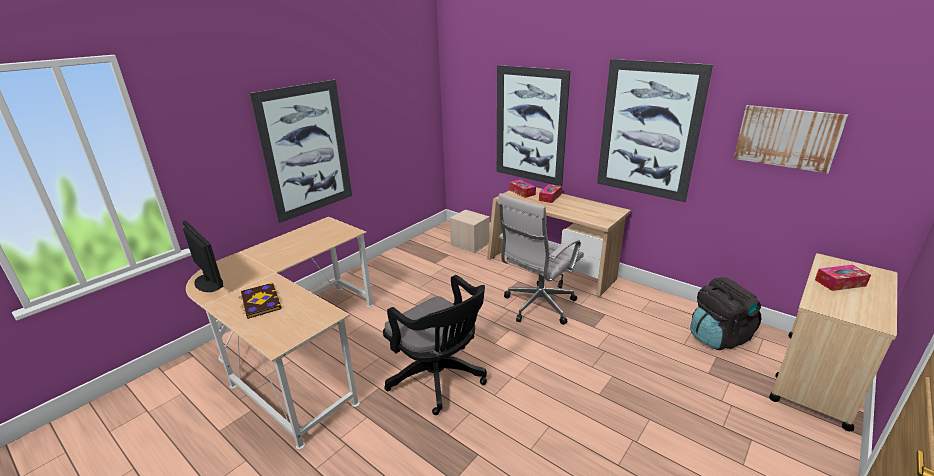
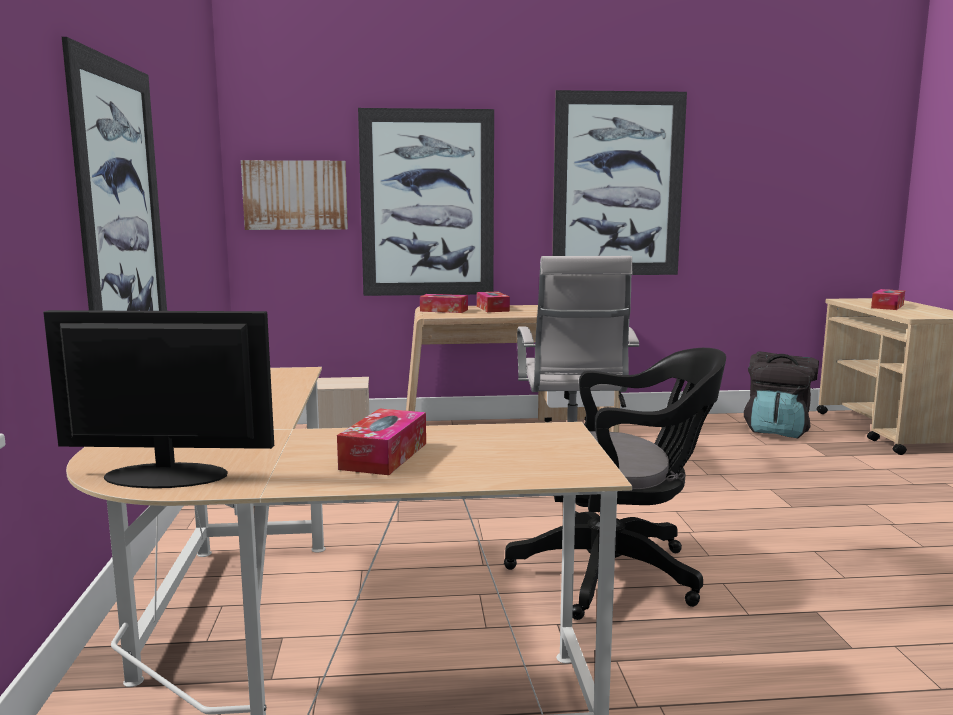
camera: 45 degrees left, 15 degrees down
book [238,283,282,319] -> tissue box [337,409,426,475]
picture [734,105,848,173] -> picture moved to [241,160,348,230]

